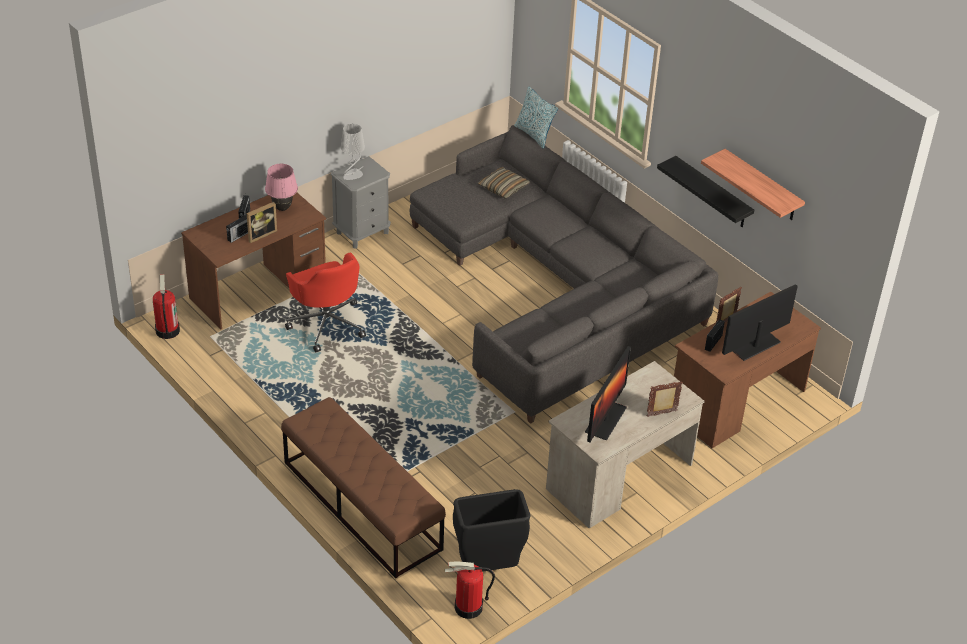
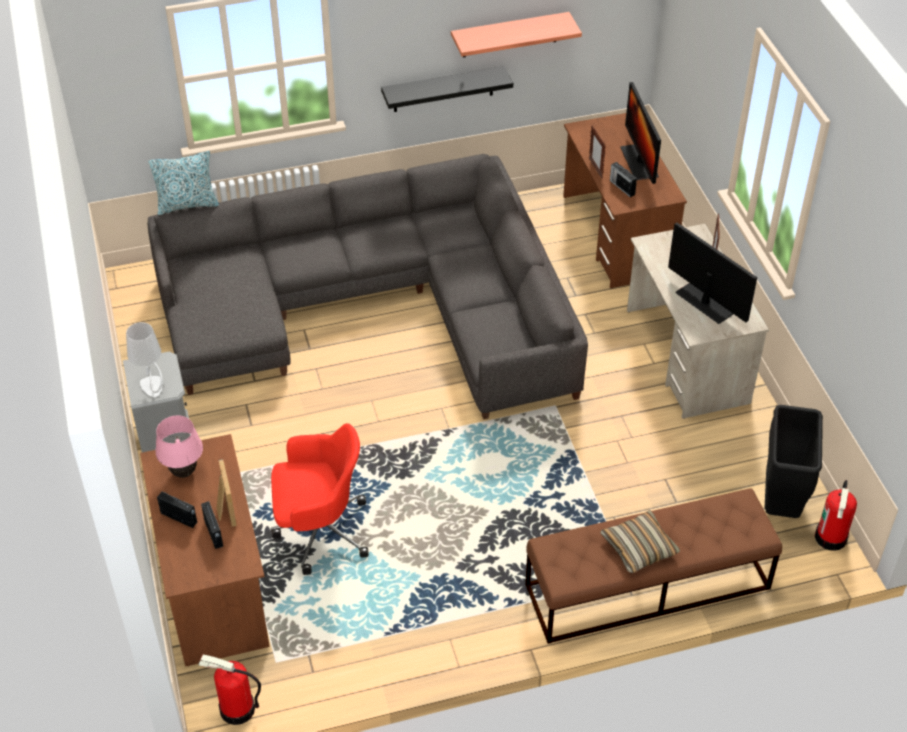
camera: 65 degrees left, 5 degrees up
pillow [478,167,530,199] -> pillow moved to [601,510,680,573]

